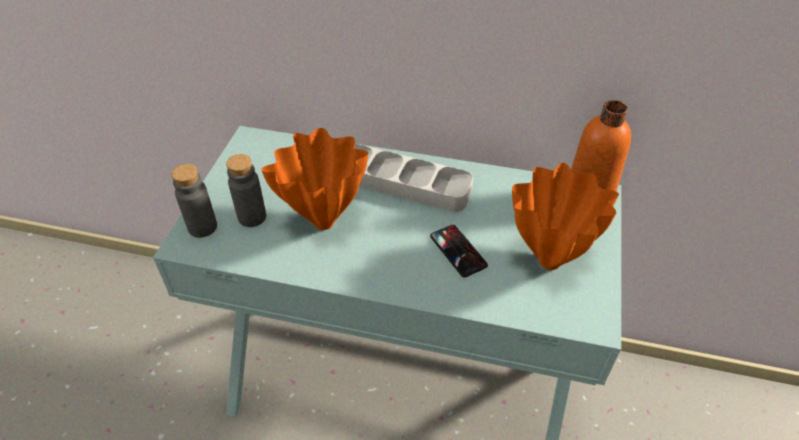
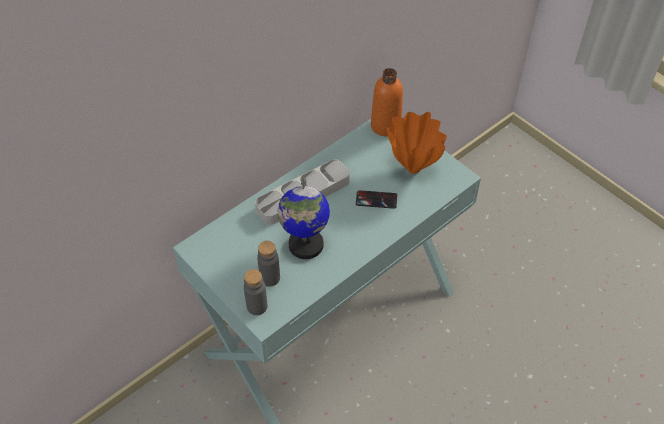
camera: 55 degrees left, 5 degrees up
orange vase [261,128,368,230] -> globe [278,178,330,259]

